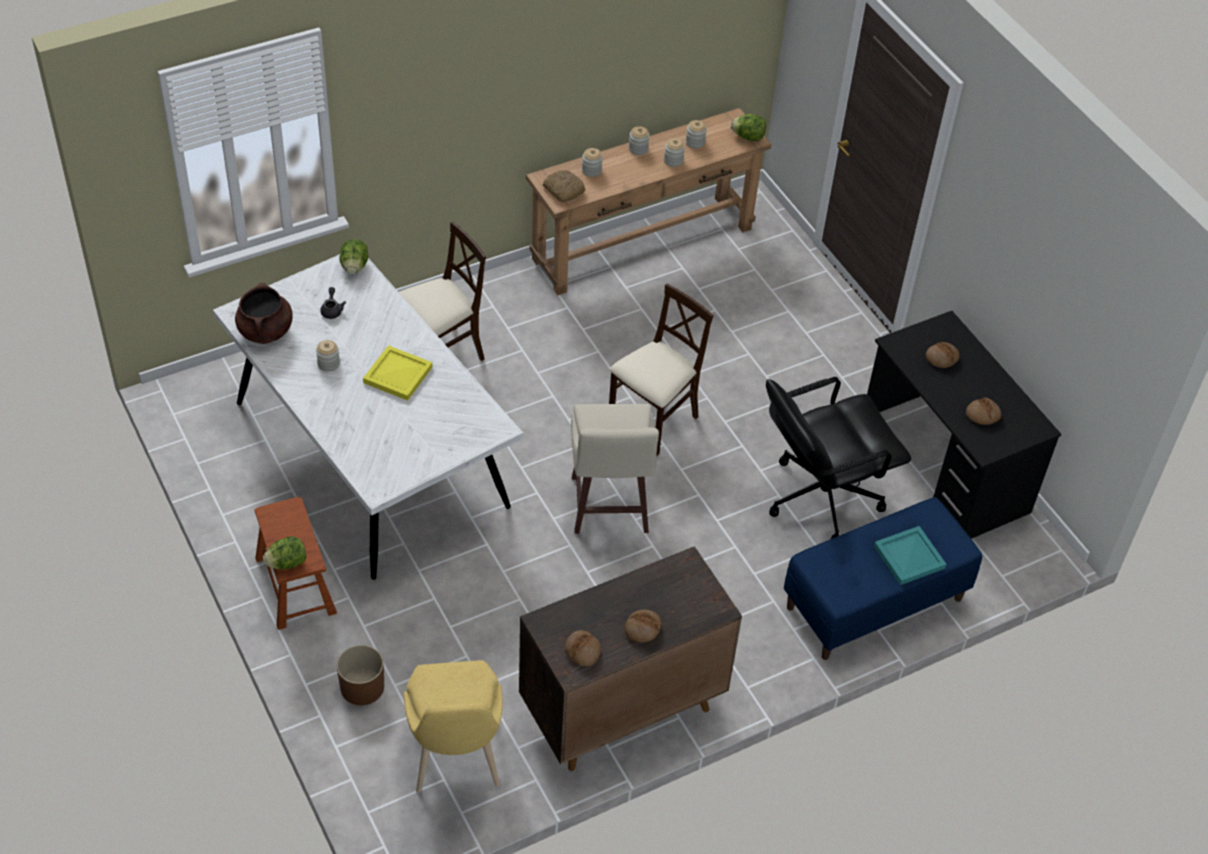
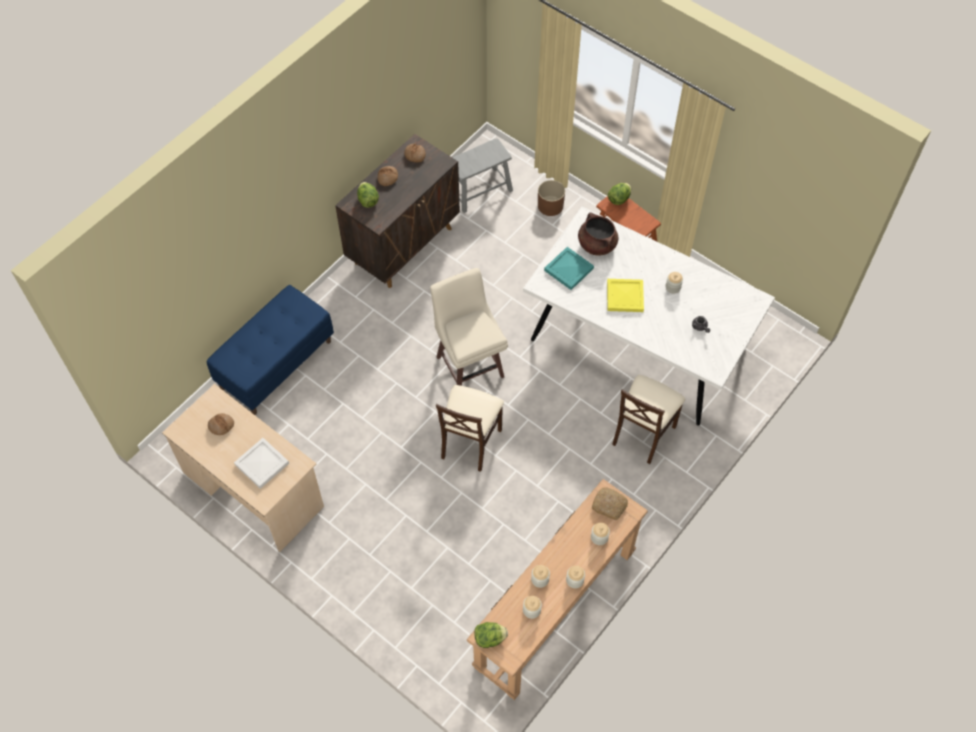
camera: 160 degrees right, 10 degrees up
brown cooking pot [235,282,293,344] -> brown cooking pot moved to [578,212,618,256]
lettuce [339,239,368,274] -> lettuce moved to [357,182,379,208]
yellow chair [403,660,503,793] -> grey stool [452,139,513,213]
black office chair [766,377,911,539] -> none
black desk [867,311,1061,539] -> beige desk [162,384,324,552]
turquoise tray [874,526,946,585] -> turquoise tray moved to [544,247,594,290]
bread [926,342,960,368] -> white tray [234,438,289,489]

